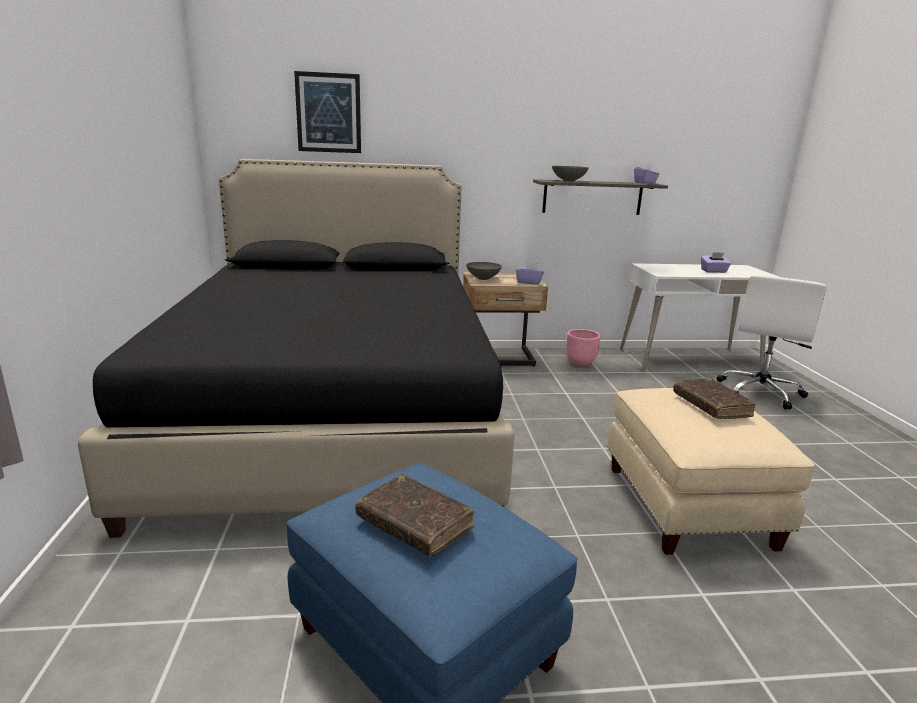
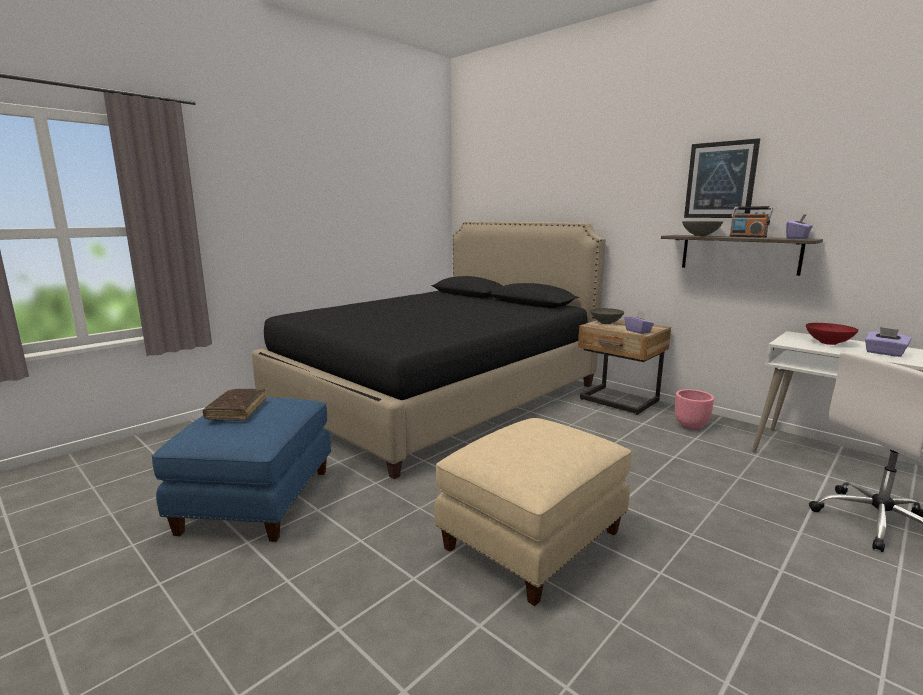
camera: 50 degrees right, 5 degrees down
picture [294,71,361,153] -> picture moved to [684,138,760,218]
brown book [673,378,756,419] -> none
none -> radio [729,206,773,238]
none -> red bowl [806,323,859,345]

